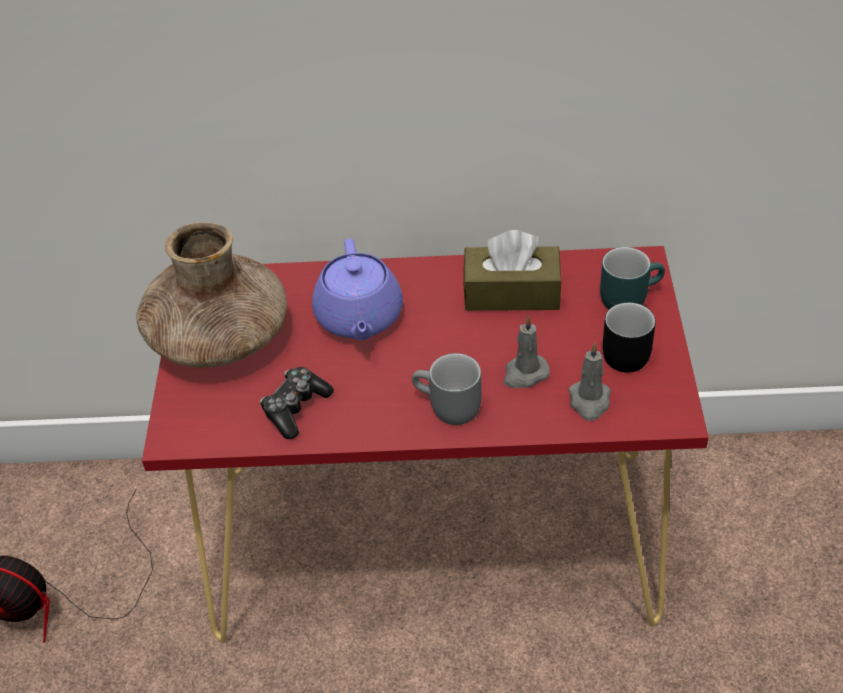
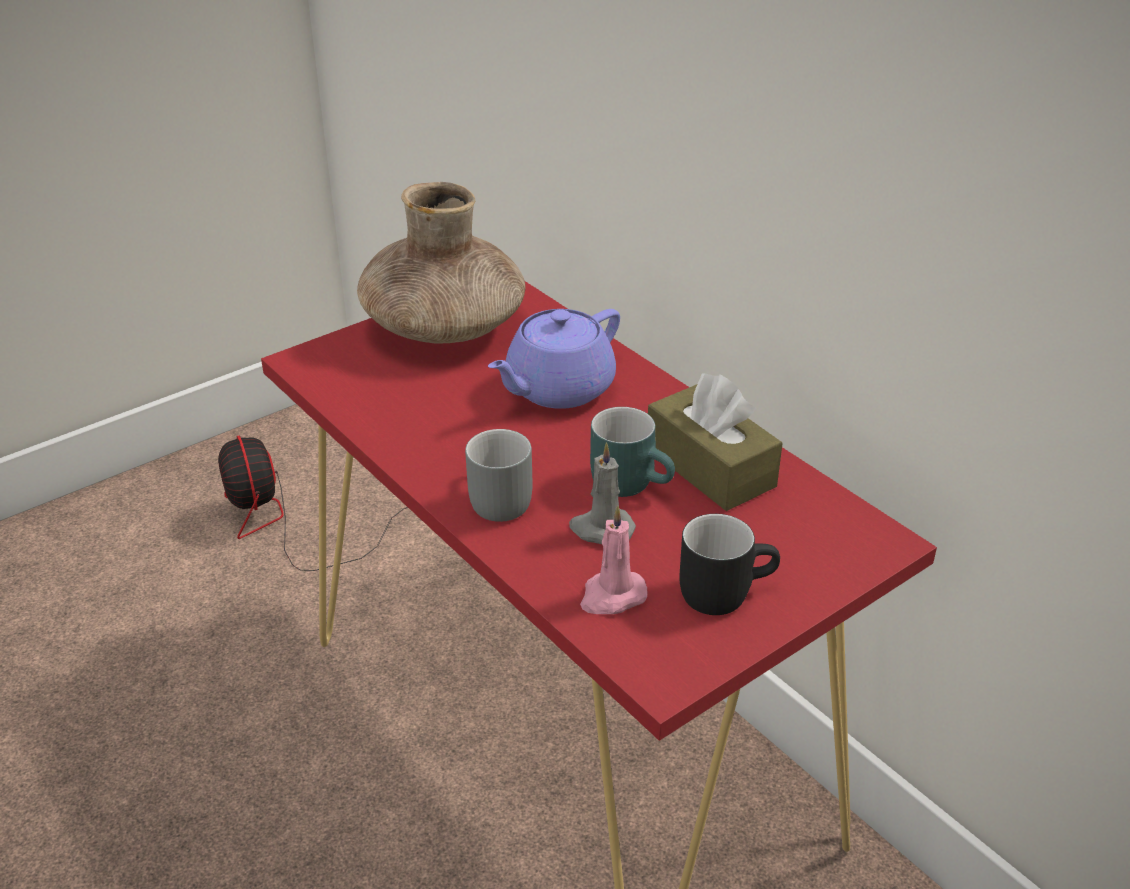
camera: 50 degrees right, 10 degrees down
game controller [260,367,334,439] -> none
grey candle [569,343,611,421] -> pink candle [580,505,647,614]
turquoise mug [600,247,665,309] -> turquoise mug moved to [590,407,675,497]

